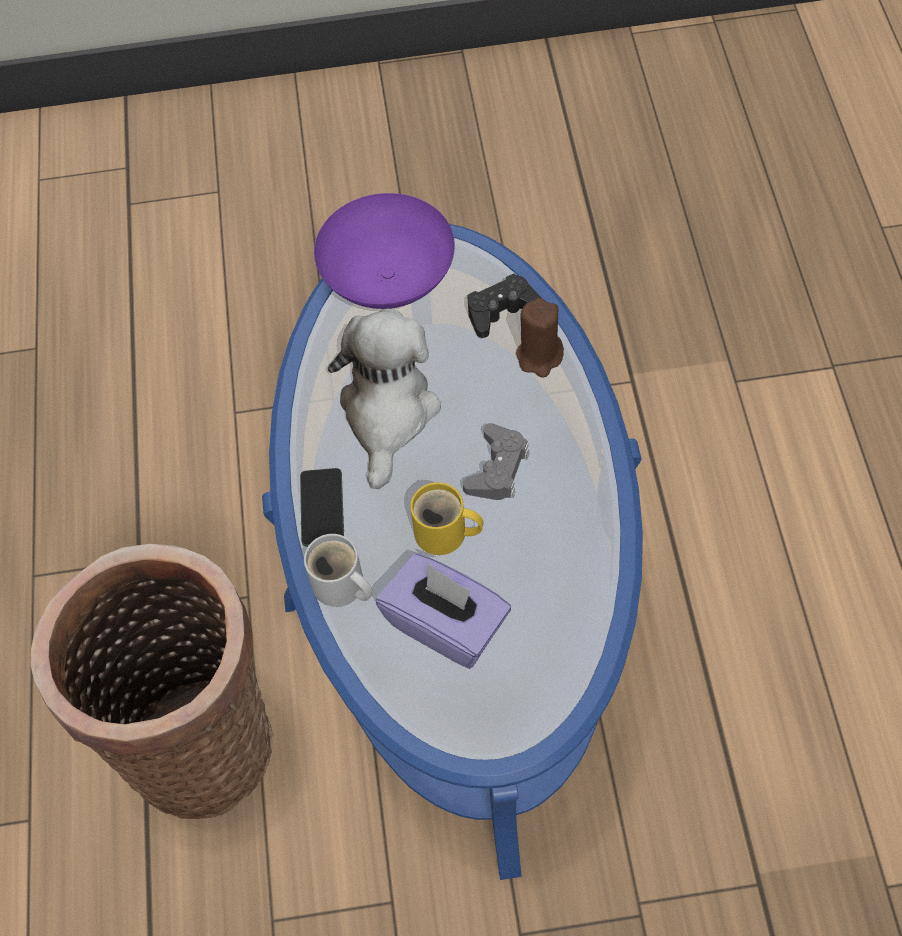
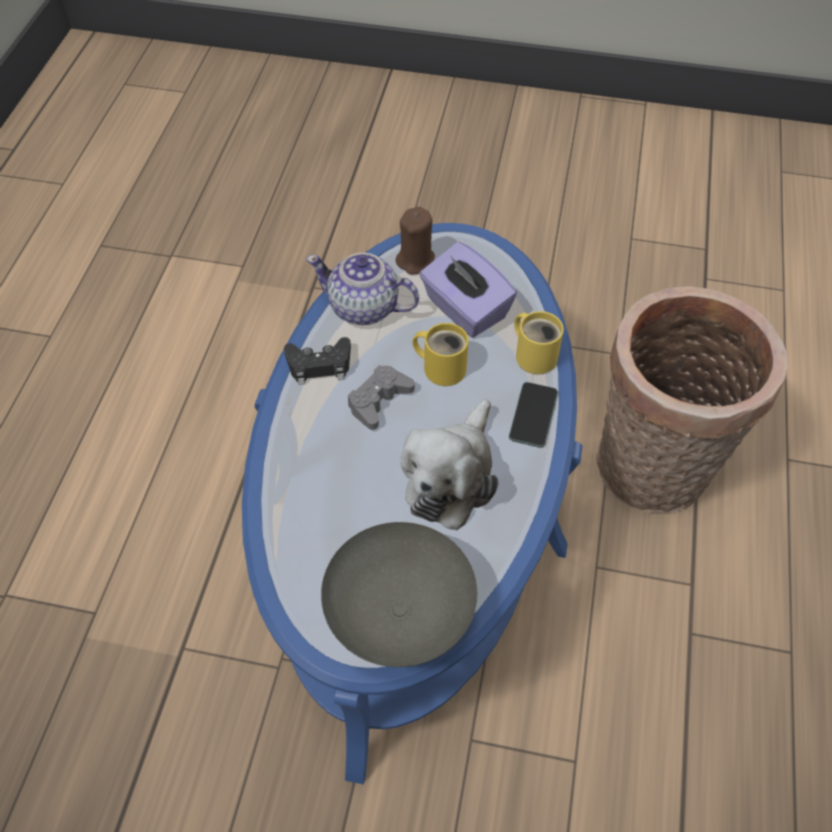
camera: 165 degrees left, 5 degrees down
white mug [304,534,373,607] -> yellow mug [514,311,564,374]
purple bowl [314,193,455,309] -> grey bowl [321,522,477,667]
black game controller [467,274,542,338] -> black game controller moved to [284,337,351,384]
brown candle [516,298,564,377] -> brown candle moved to [395,207,435,274]
none -> teapot [306,253,419,325]

